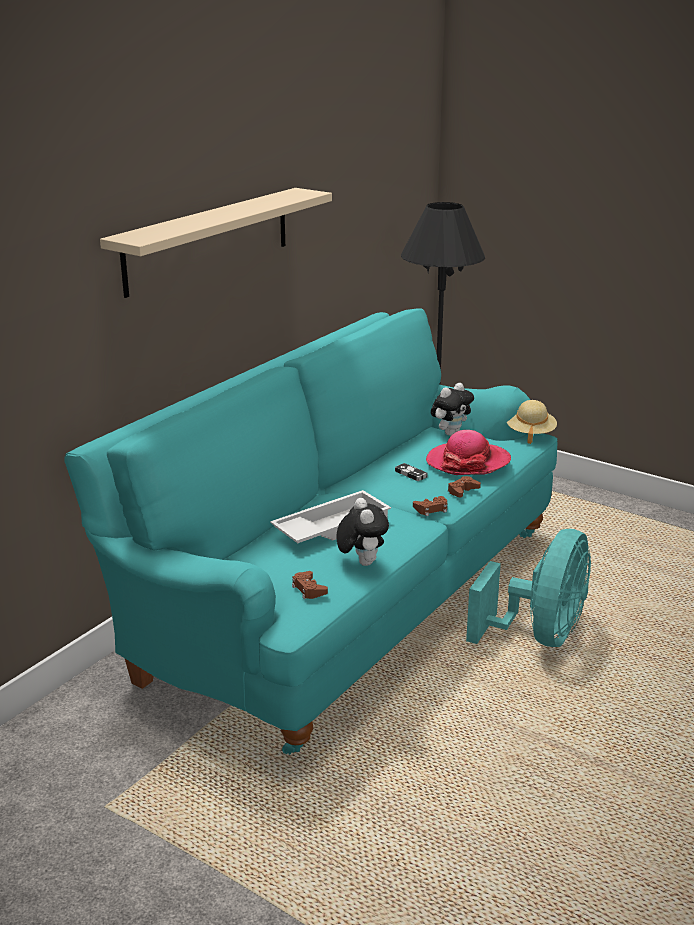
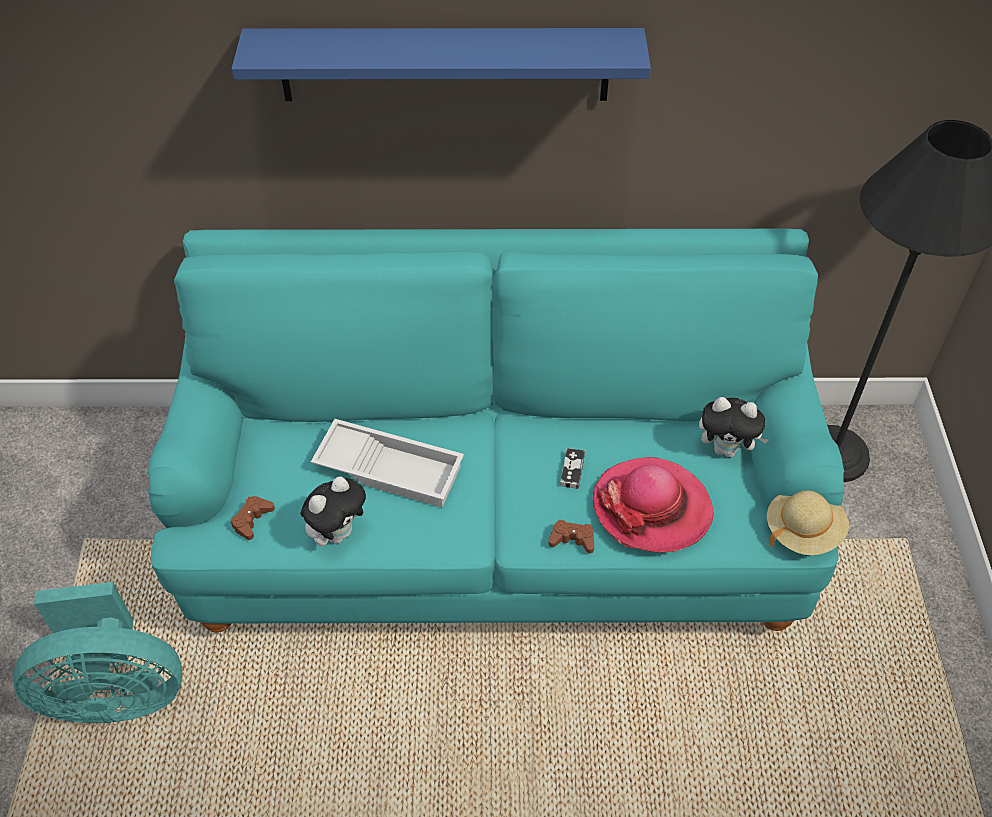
camera: 55 degrees right, 25 degrees up
beige shelf [100,188,332,298] -> blue shelf [232,28,651,101]
brown game controller [413,496,447,516] -> none
turquoise fan [466,529,591,647] -> turquoise fan moved to [13,582,182,723]

